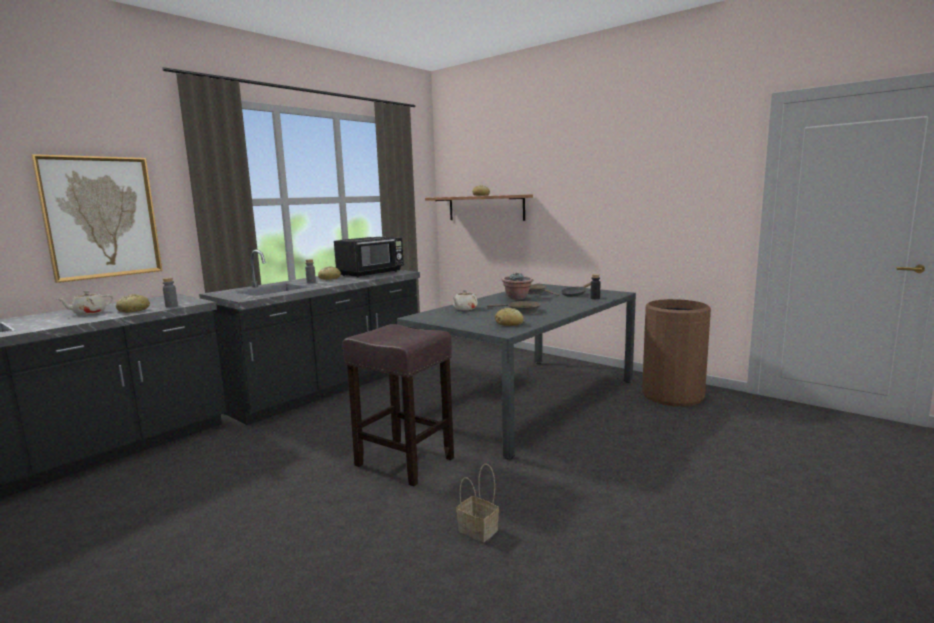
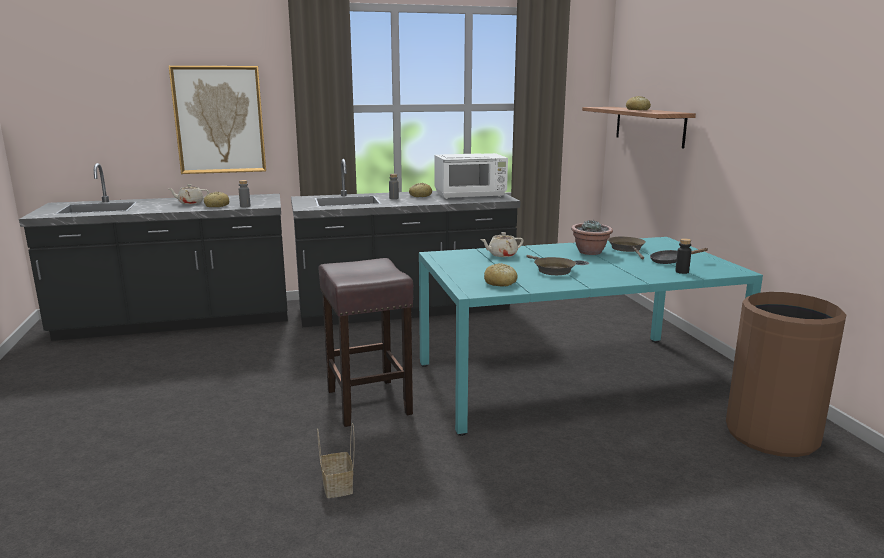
camera: 35 degrees right, 5 degrees up
black microwave [334,237,404,278] -> white microwave [434,153,508,199]
grey dining table [397,283,636,459] -> turquoise dining table [419,237,763,436]

